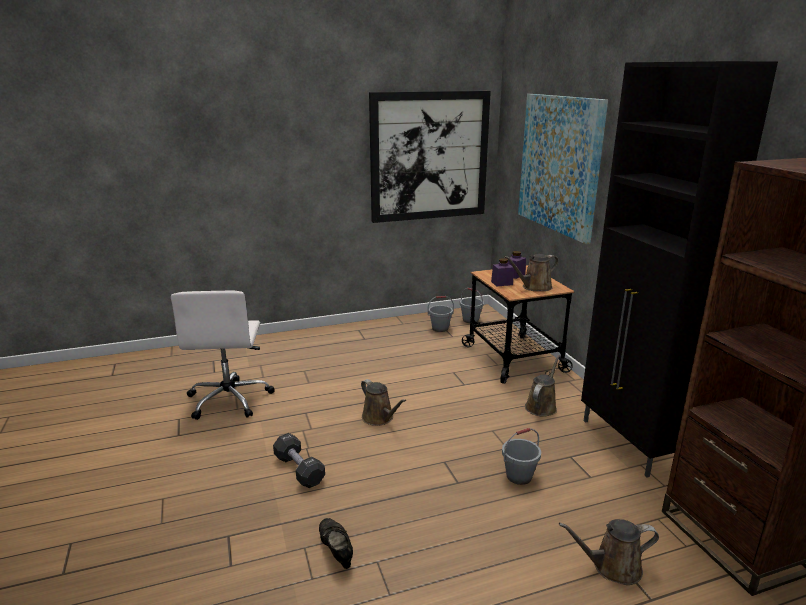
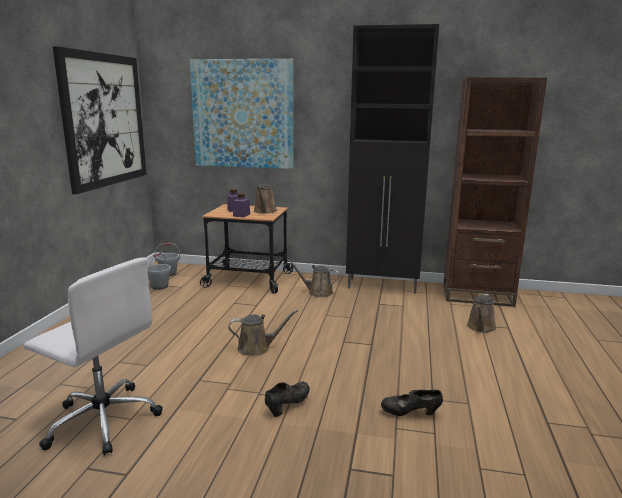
camera: 60 degrees left, 5 degrees down
black dumbbell [273,433,325,488] -> black shoe [265,382,310,417]
grey bucket [502,428,541,485] -> none
brown watering can [525,355,560,417] -> brown watering can turned 45 degrees counterclockwise [288,260,340,297]

